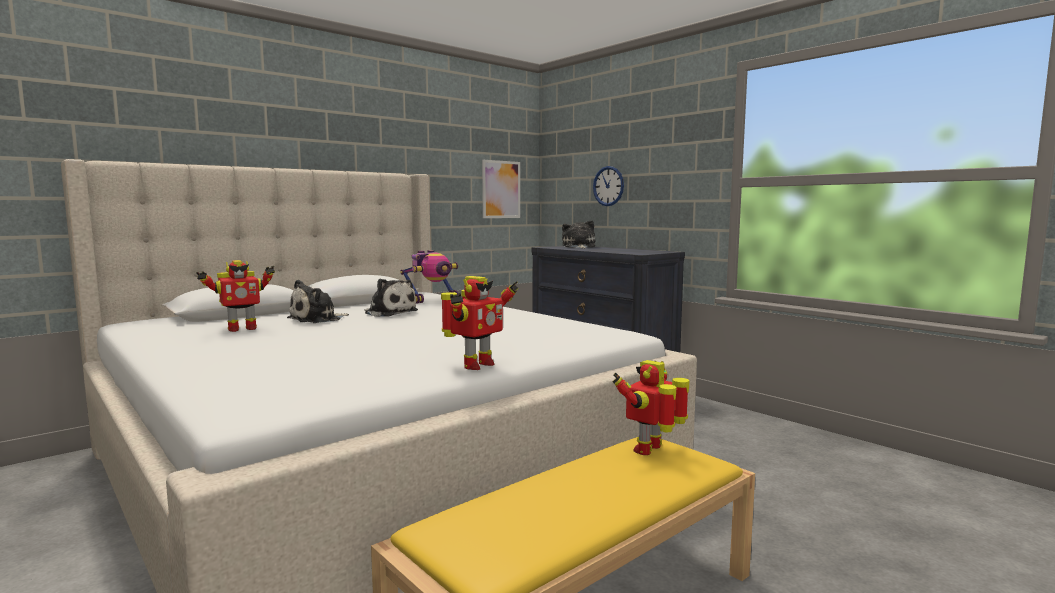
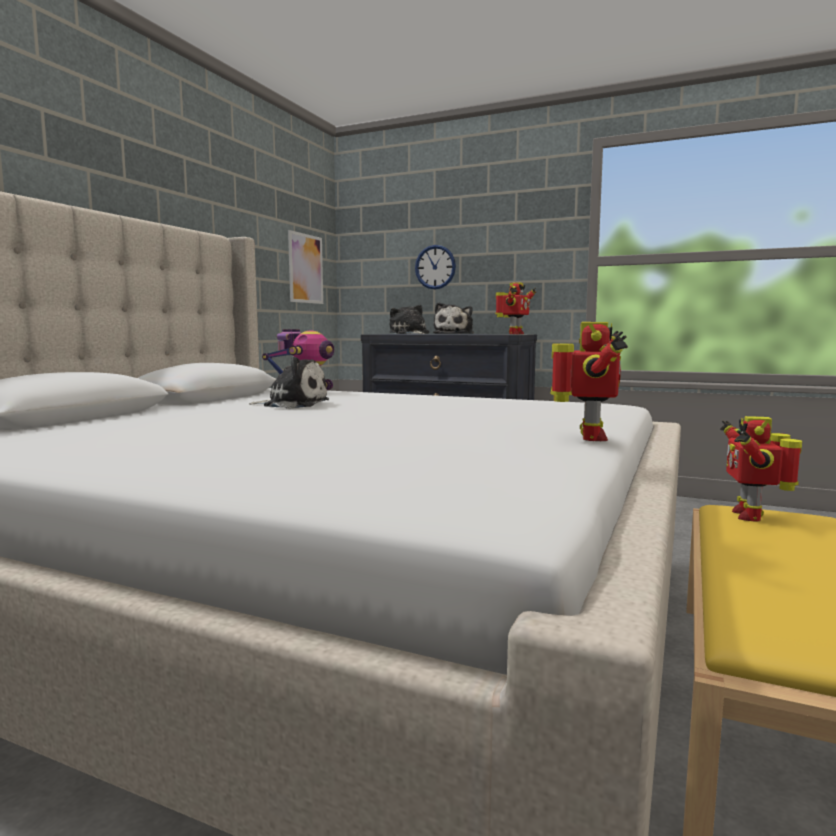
camera: 25 degrees left, 0 degrees up
toy robot [196,260,275,332] -> toy robot moved to [495,282,536,334]
plush toy [287,280,349,323] -> plush toy moved to [433,303,474,334]

